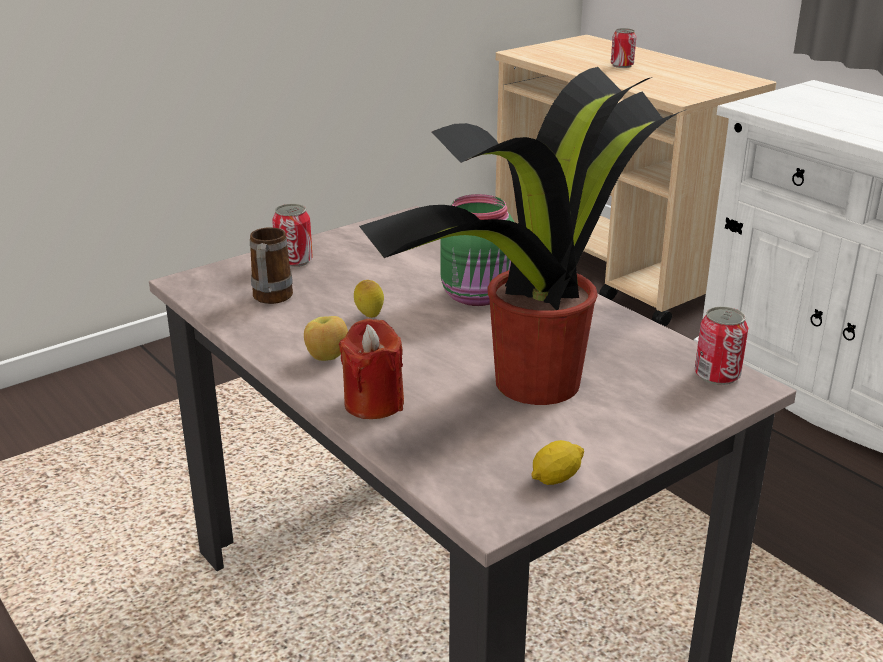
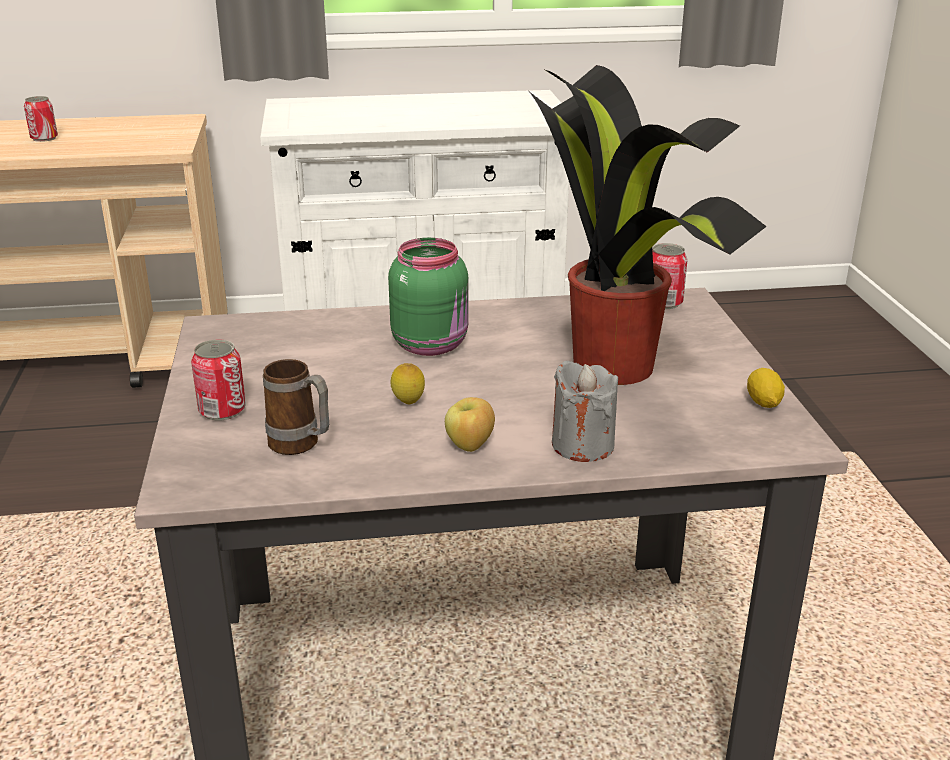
camera: 60 degrees left, 0 degrees up
red candle [339,319,404,419] -> grey candle [552,361,618,462]

